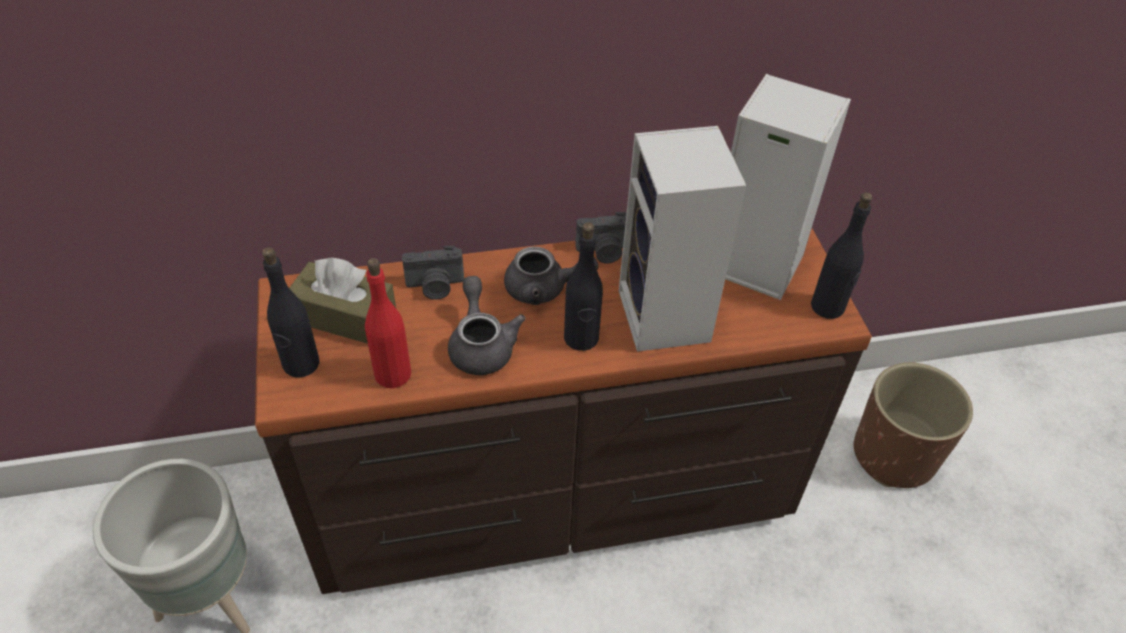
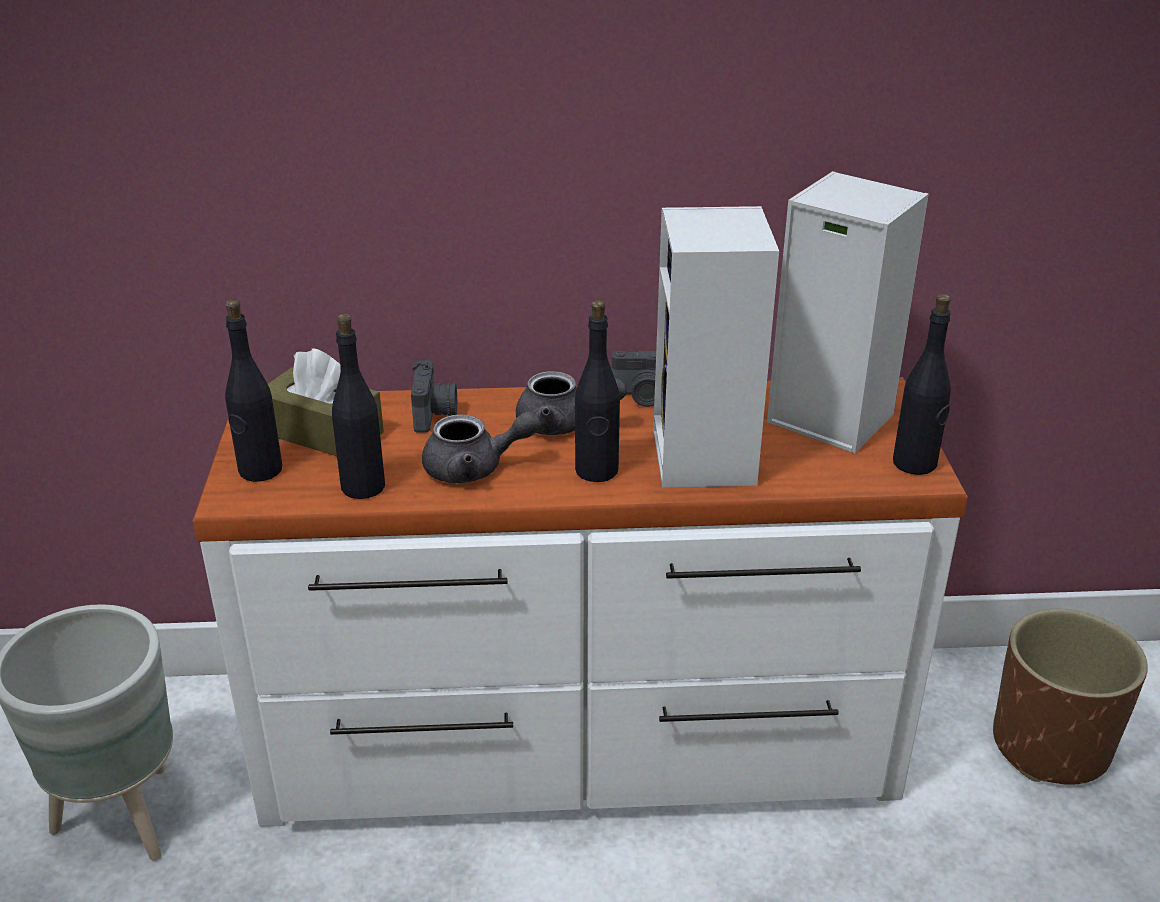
camera: 10 degrees right, 15 degrees down
brown dresser [255,229,872,594] -> white dresser [192,377,968,827]
red bottle [365,258,411,388] -> black bottle [332,314,385,499]
camera [402,246,464,300] -> camera turned 90 degrees counterclockwise [411,360,457,433]
grey teapot [448,276,526,375] -> grey teapot turned 90 degrees clockwise [422,411,541,483]

